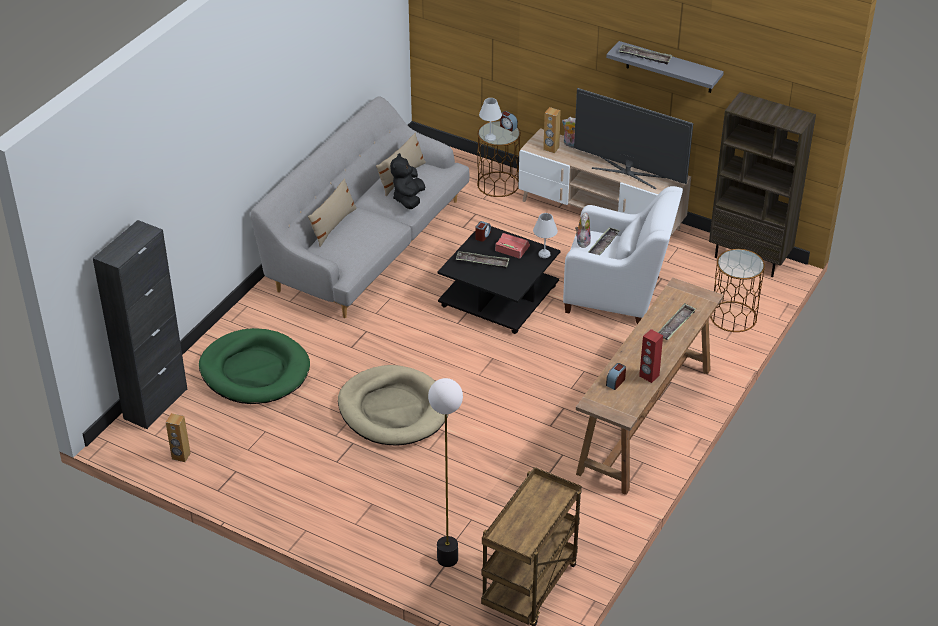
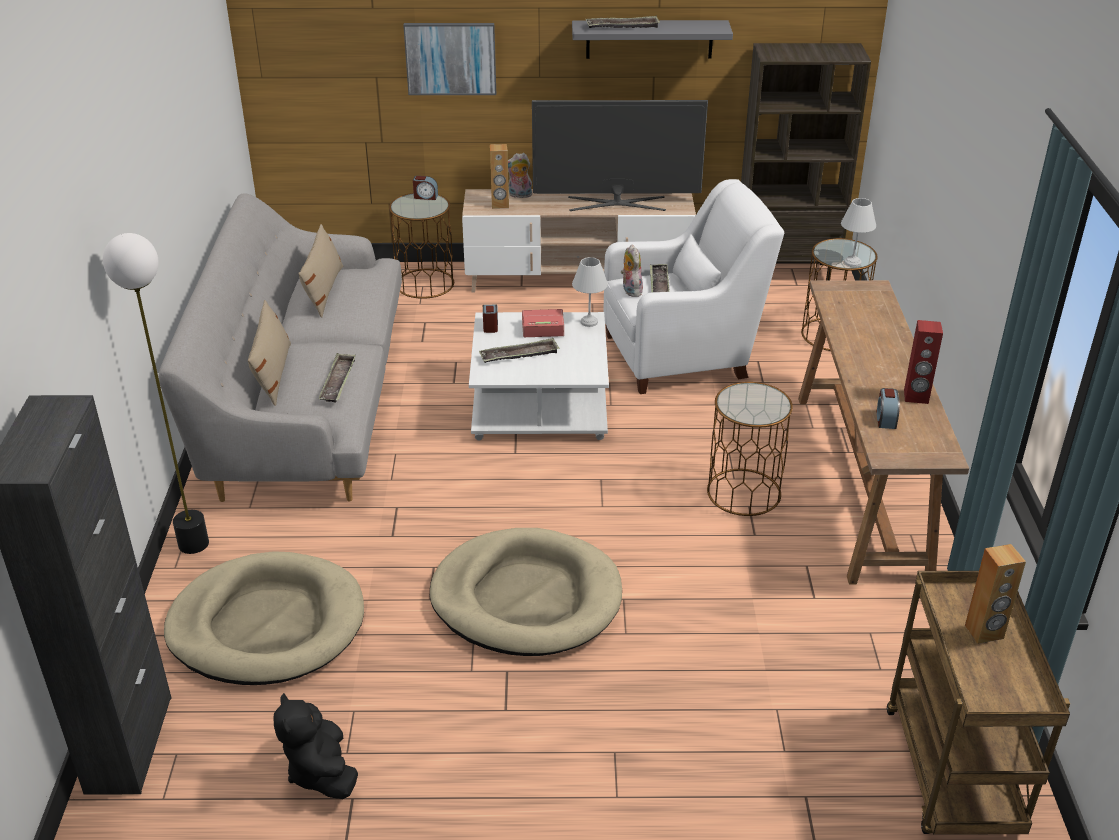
camera: 30 degrees left, 5 degrees down
brown speaker [166,413,191,462] -> brown speaker moved to [965,544,1026,644]
green dog bed [199,328,310,404] -> beige dog bed [164,551,364,685]
black plush toy [390,153,425,209] -> black plush toy moved to [274,693,358,799]
floor lamp [428,378,463,567] -> floor lamp moved to [103,233,209,554]
black coffee table [437,226,560,334] -> white coffee table [469,312,609,440]
white table lamp [479,98,502,141] -> white table lamp moved to [841,198,876,267]
tray [658,303,696,340] -> tray moved to [318,354,356,403]
none -> picture [403,23,496,95]
none -> brown side table [707,382,793,516]

